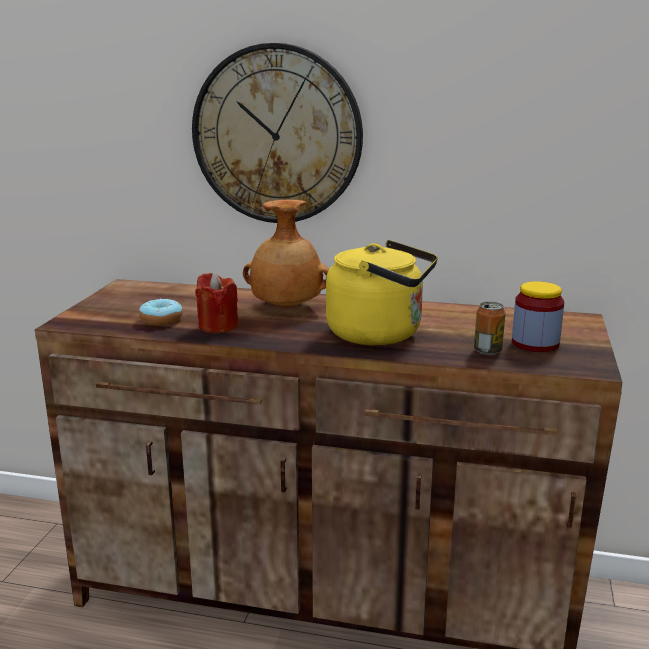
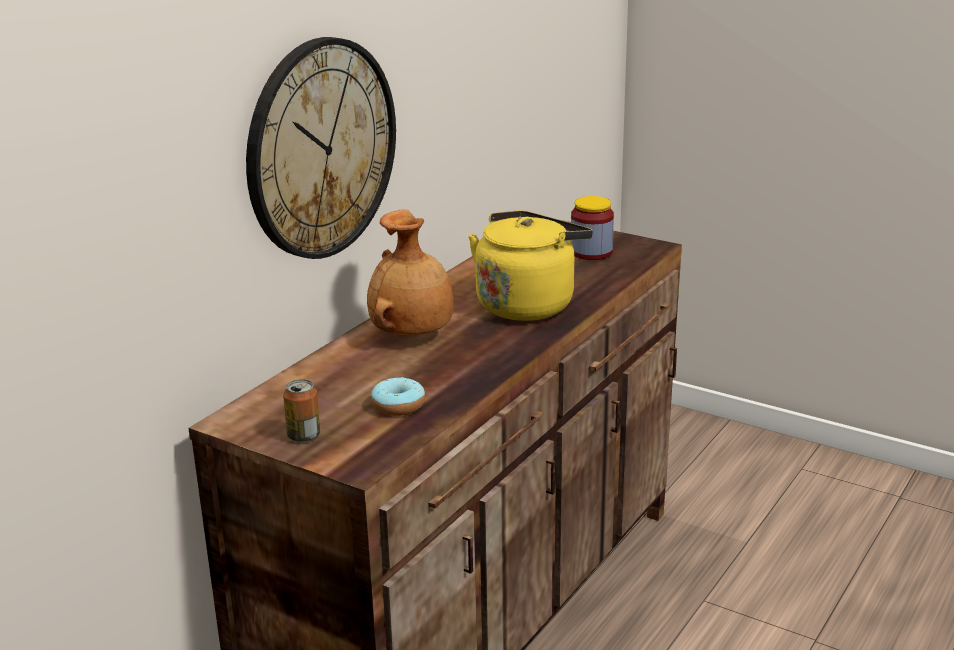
camera: 70 degrees left, 5 degrees up
red candle [196,273,239,333] -> none
can [474,302,506,355] -> can moved to [283,379,320,443]

